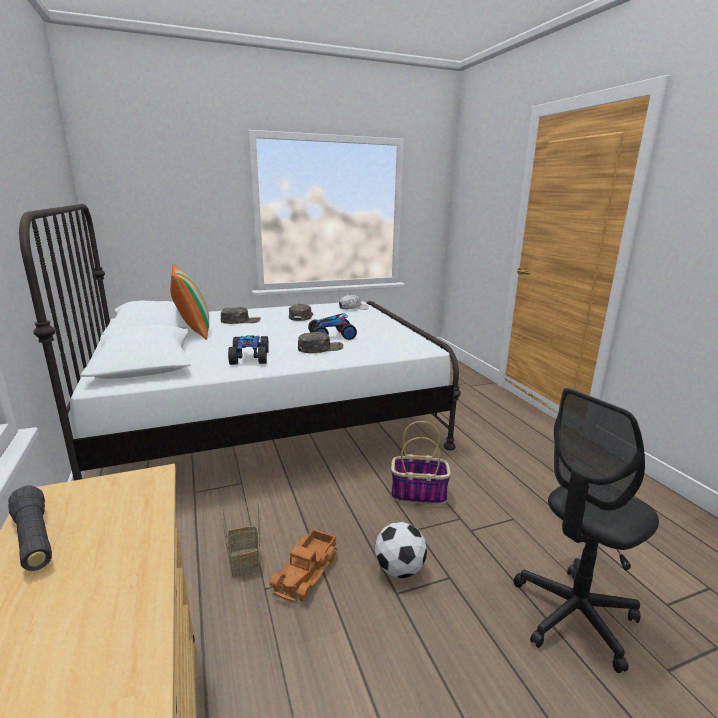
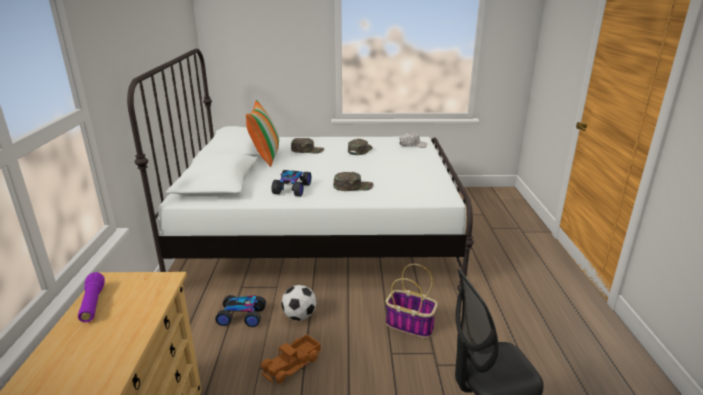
camera: 20 degrees right, 5 degrees up
black flashlight [8,485,52,571] -> purple flashlight [78,272,105,322]
basket [222,502,260,577] -> none
toy car [308,313,357,340] -> toy car moved to [215,295,266,327]
football [374,522,427,578] -> football moved to [281,285,317,321]

